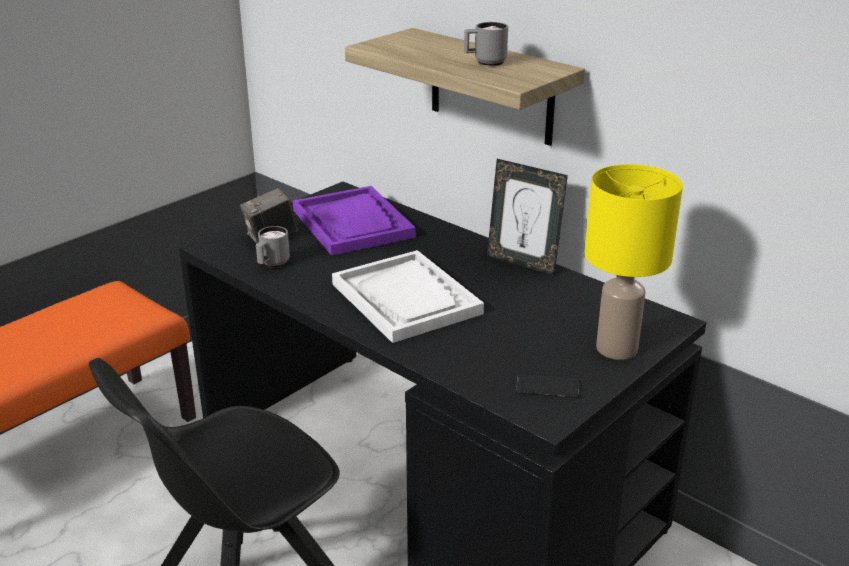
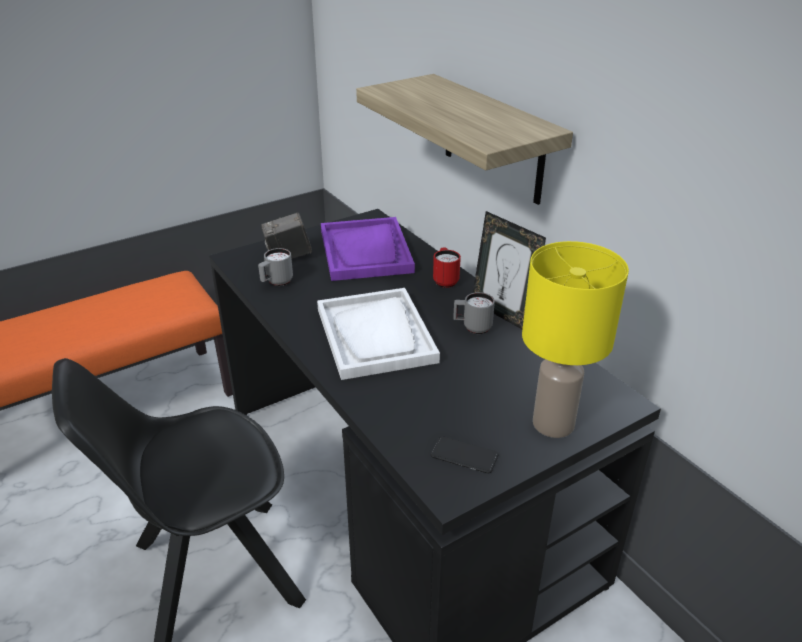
camera: 15 degrees right, 5 degrees up
grey mug [464,22,508,66] -> grey mug moved to [453,292,495,334]
none -> red mug [433,247,461,288]

